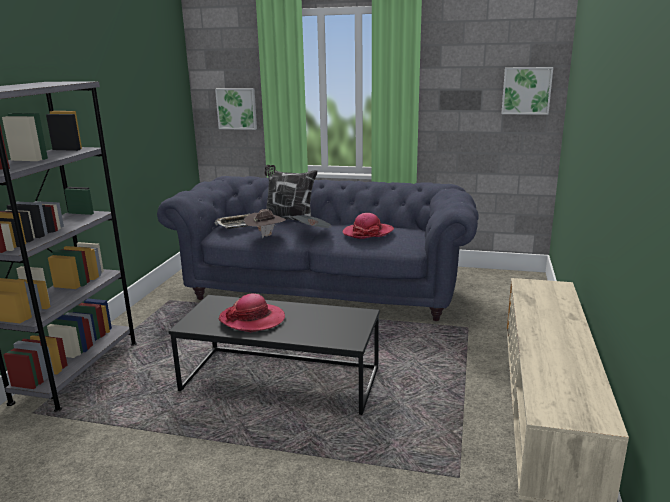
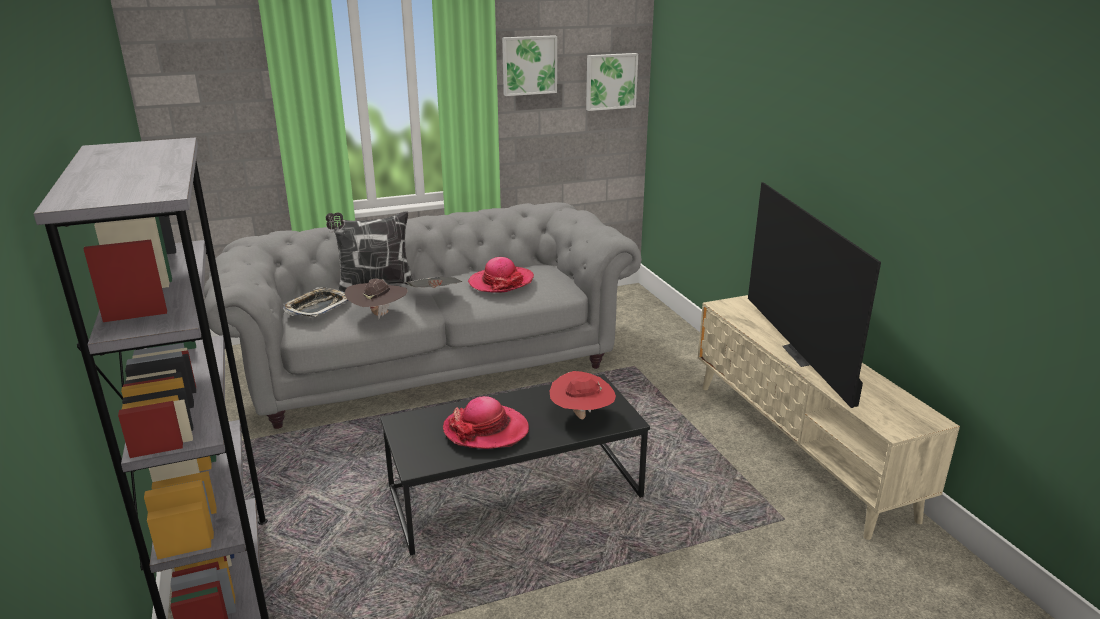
camera: 35 degrees left, 5 degrees up
blue sofa [157,176,479,321] -> grey sofa [204,202,642,429]
picture [215,88,257,130] -> picture moved to [502,35,557,96]
none -> red hat [550,371,616,420]
none -> television [748,182,881,408]

